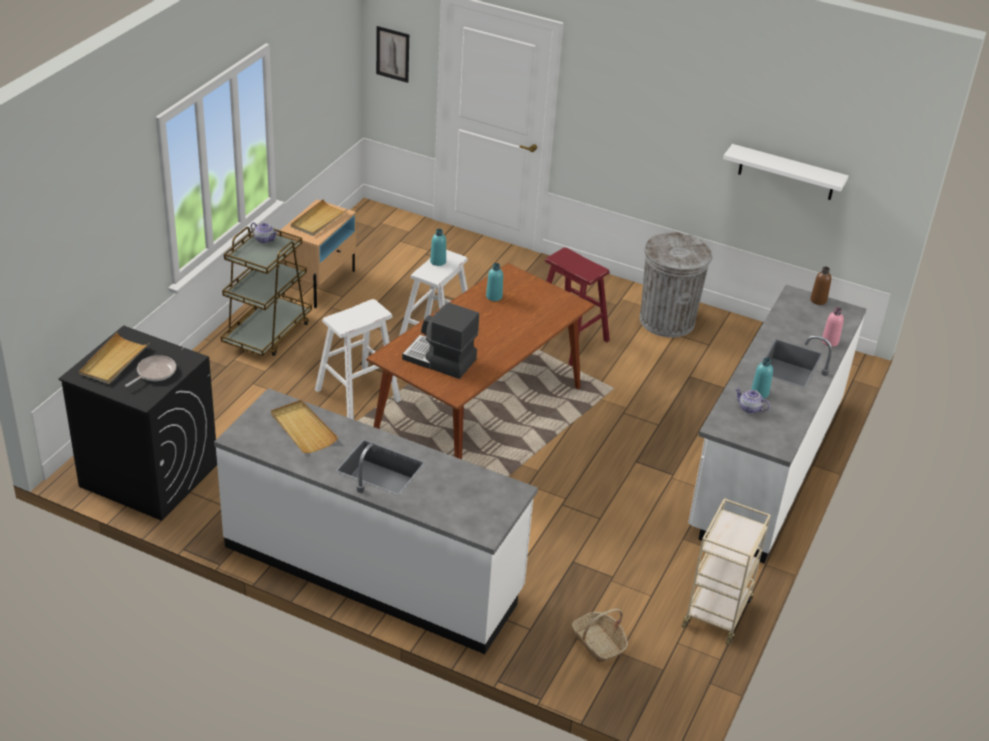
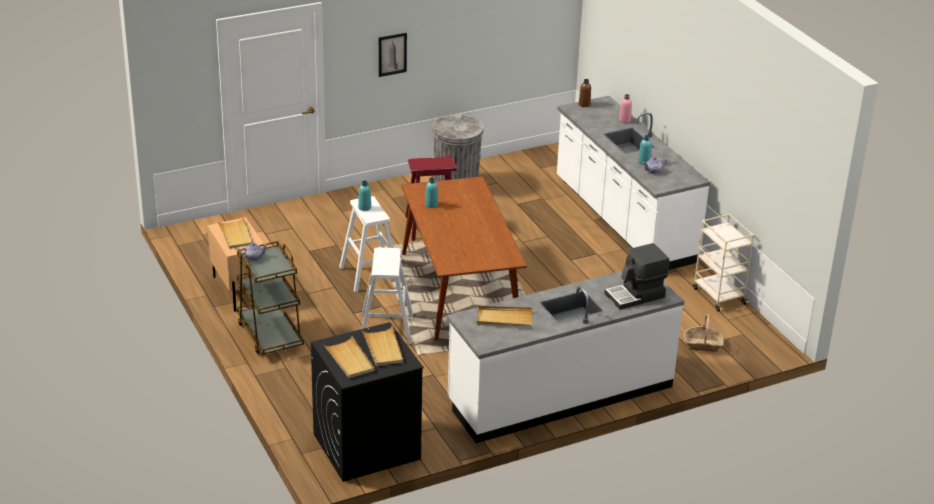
camera: 50 degrees left, 5 degrees down
frying pan [125,355,176,387] -> beige tray [362,326,403,366]
picture [376,26,409,83] -> picture moved to [379,33,407,77]
coffee machine [402,303,479,379] -> coffee machine moved to [604,243,670,310]
white shelf [723,144,849,200] -> none

